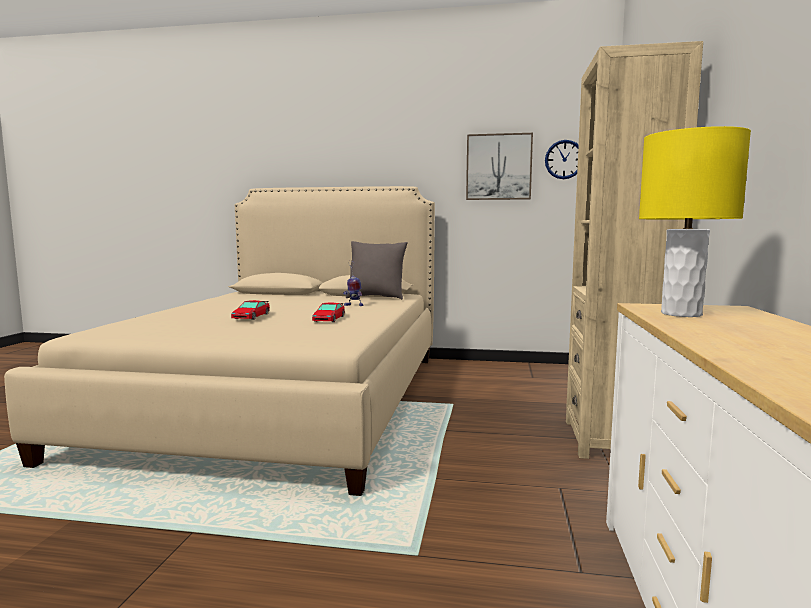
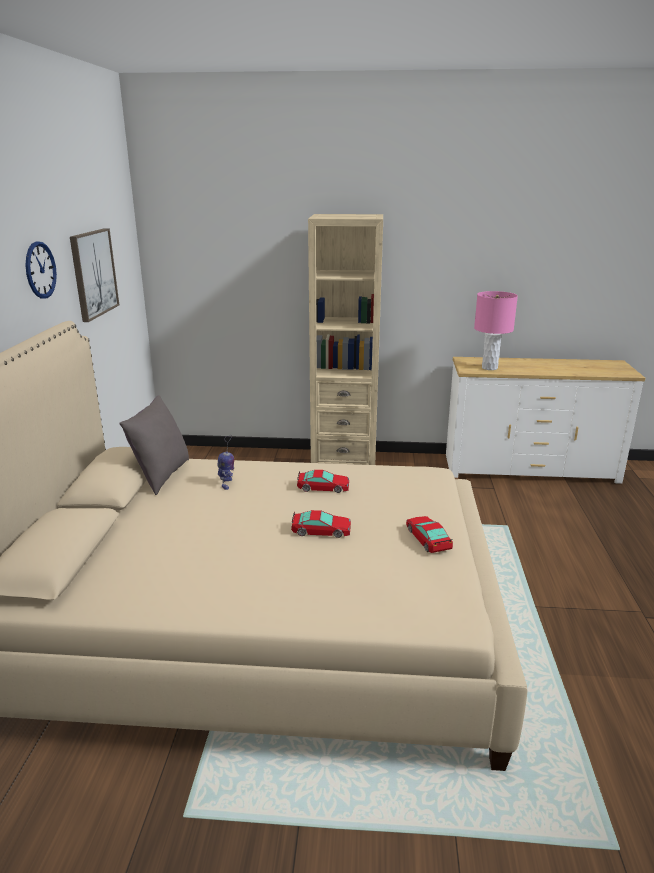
camera: 95 degrees left, 15 degrees up
wall clock [545,140,579,179] -> wall clock moved to [25,241,57,299]
yellow table lamp [639,126,751,317] -> pink table lamp [474,291,518,370]
none -> toy car [406,516,453,553]

